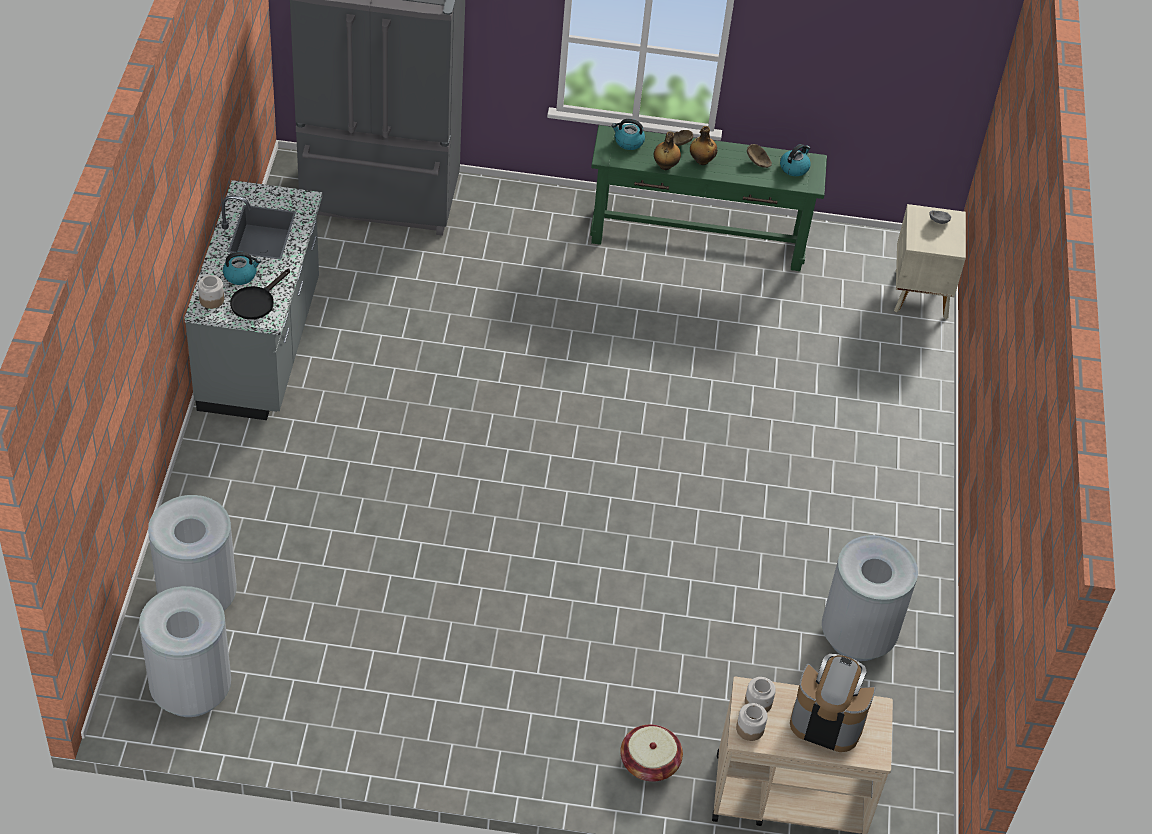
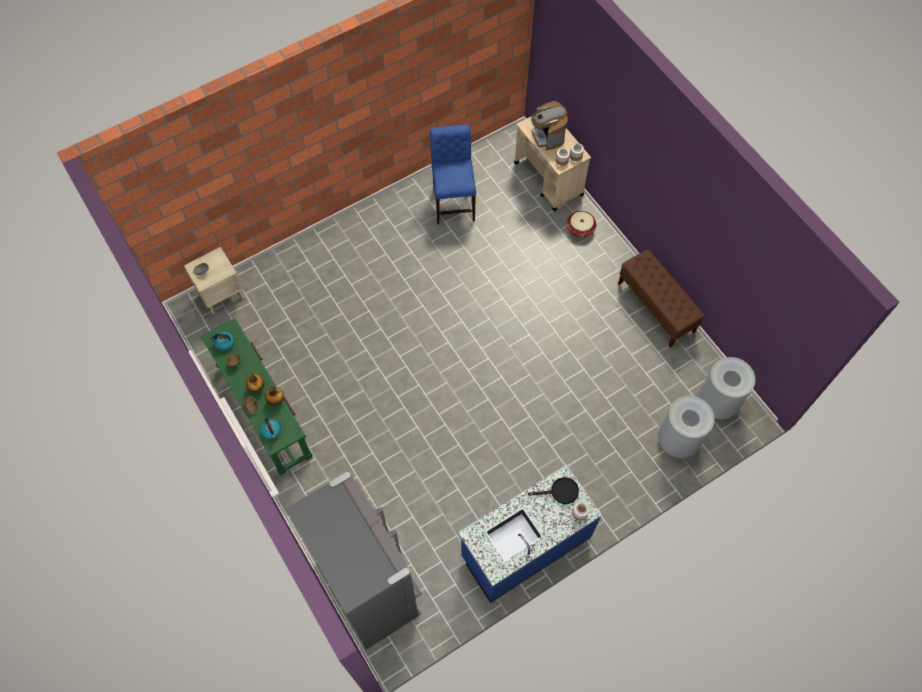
camera: 125 degrees left, 15 degrees up
grey counter [184,180,322,420] -> blue counter [458,465,602,603]
kettle [223,252,261,285] -> none
grey trash can [822,535,918,661] -> blue chair [430,124,476,225]
none -> brown bench [618,249,705,348]

